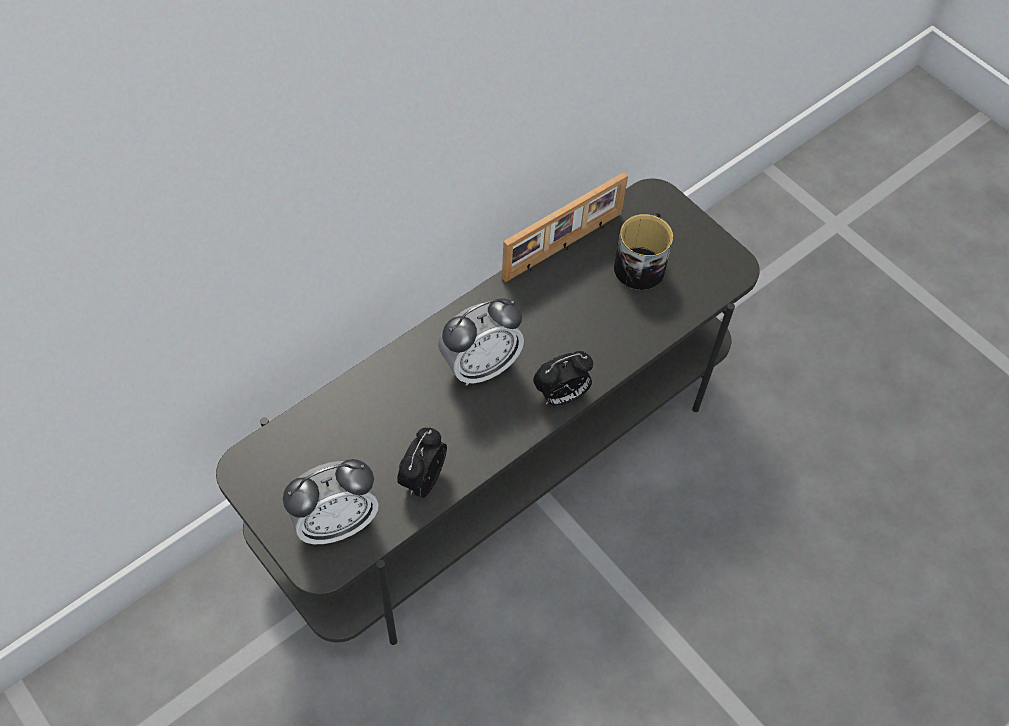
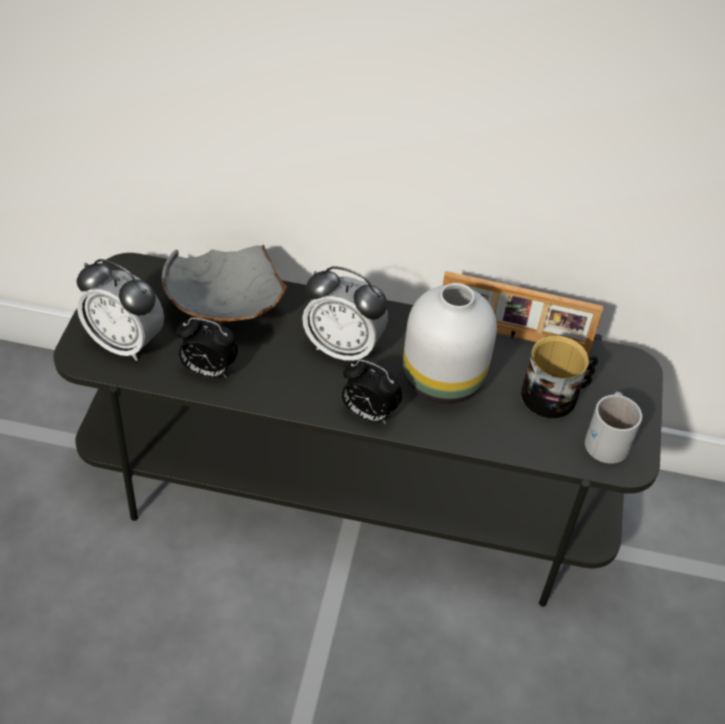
camera: 50 degrees right, 10 degrees down
alarm clock [397,427,447,498] -> alarm clock turned 150 degrees counterclockwise [177,318,239,378]
none -> grey bowl [162,245,287,322]
none -> white vase [403,283,497,404]
none -> white mug [585,392,642,464]

